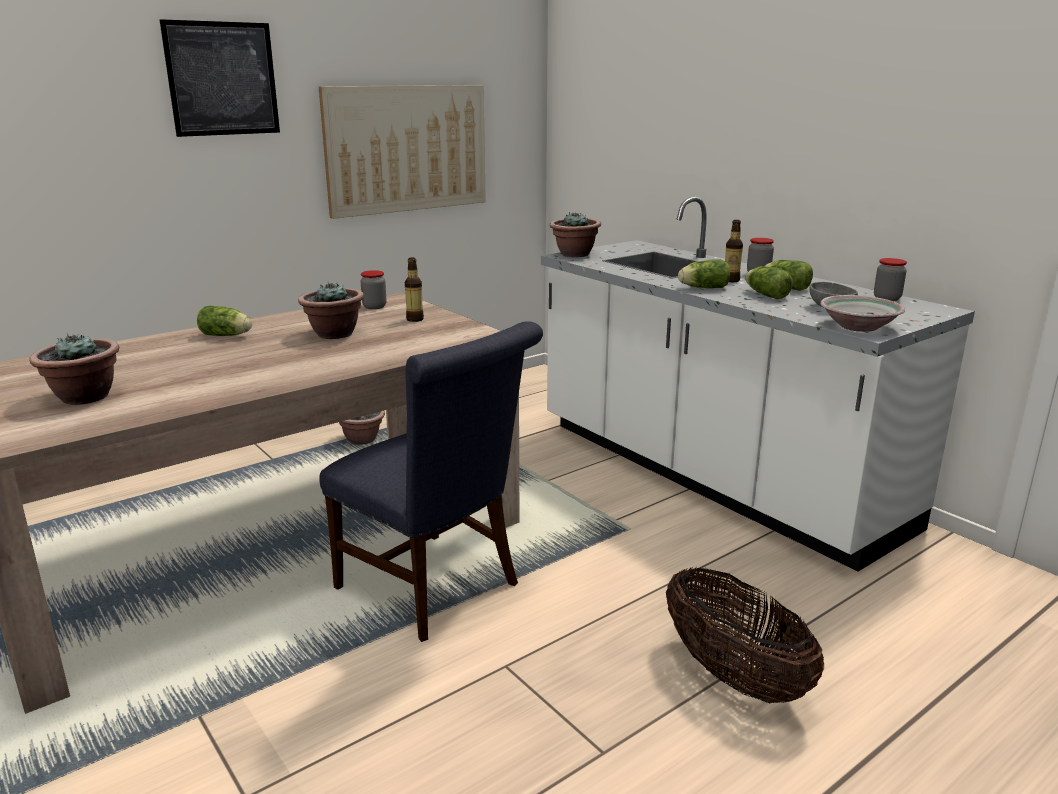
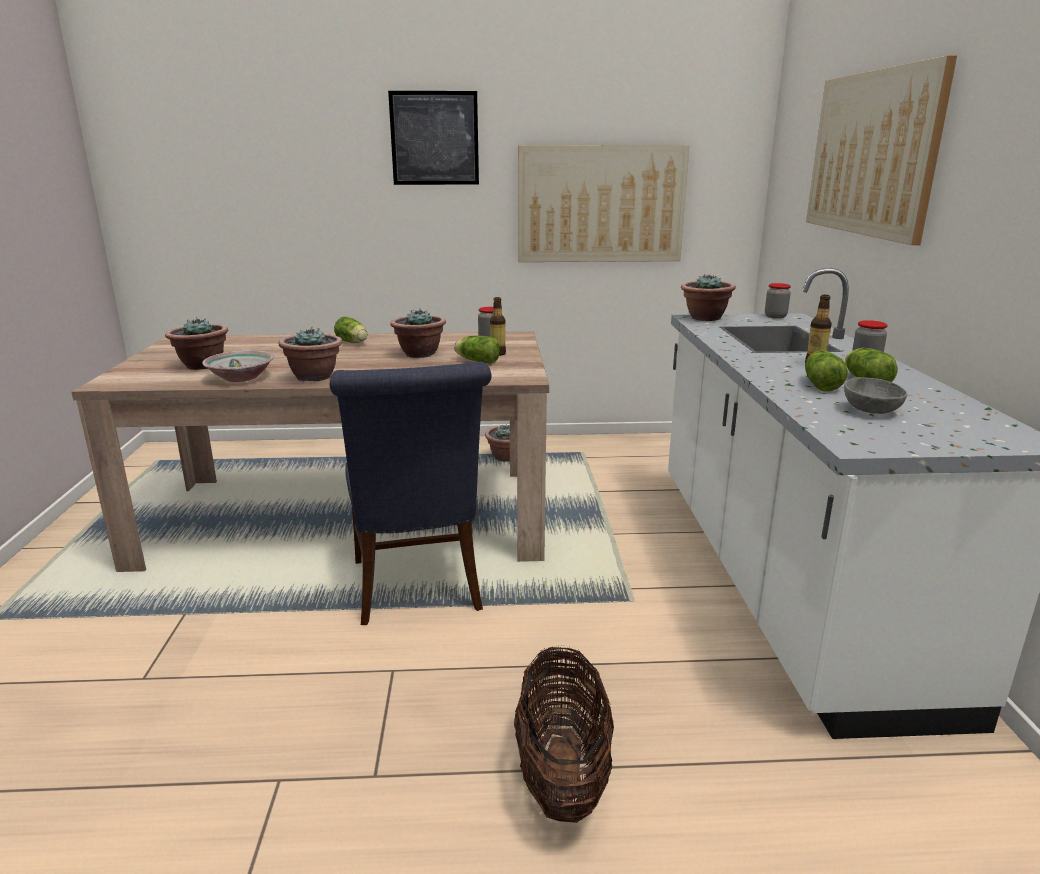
camera: 35 degrees right, 0 degrees up
lettuce [678,259,730,288] -> lettuce moved to [454,336,500,364]
bowl [820,295,905,332] -> bowl moved to [202,350,274,382]
jar [874,258,907,301] -> jar moved to [765,283,791,319]
none -> potted plant [278,328,343,381]
none -> picture [806,55,957,245]

